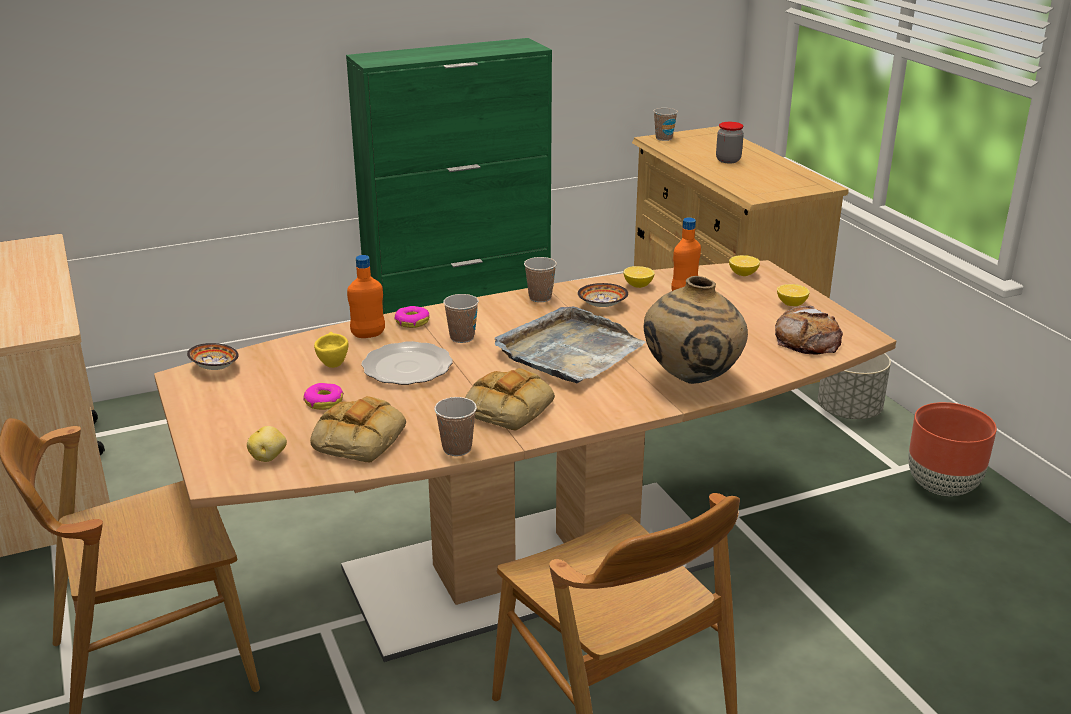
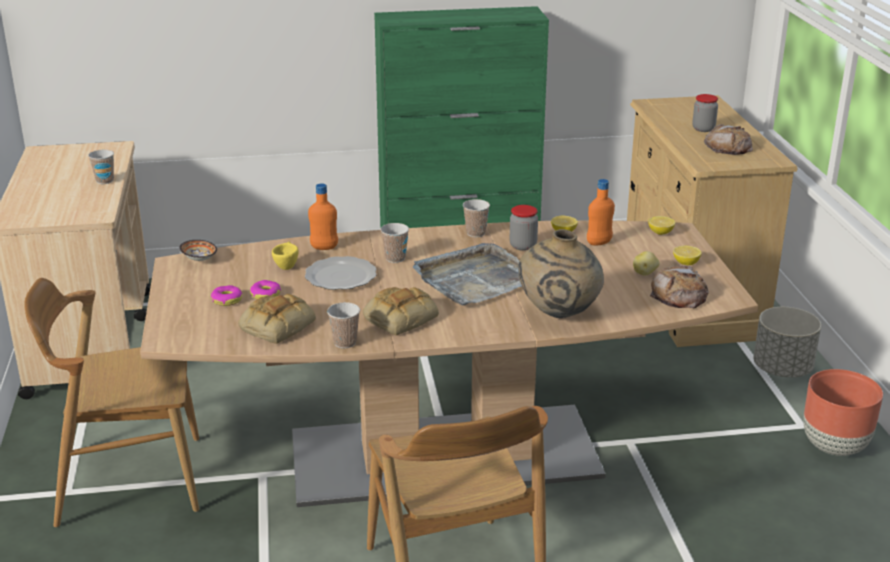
camera: 15 degrees right, 0 degrees up
potato [247,426,287,462] -> potato moved to [633,251,660,276]
donut [395,306,429,328] -> donut moved to [211,285,242,306]
bowl [577,283,628,307] -> jar [510,205,538,251]
cup [653,108,678,141] -> cup moved to [88,150,114,184]
none -> bread [704,124,753,155]

